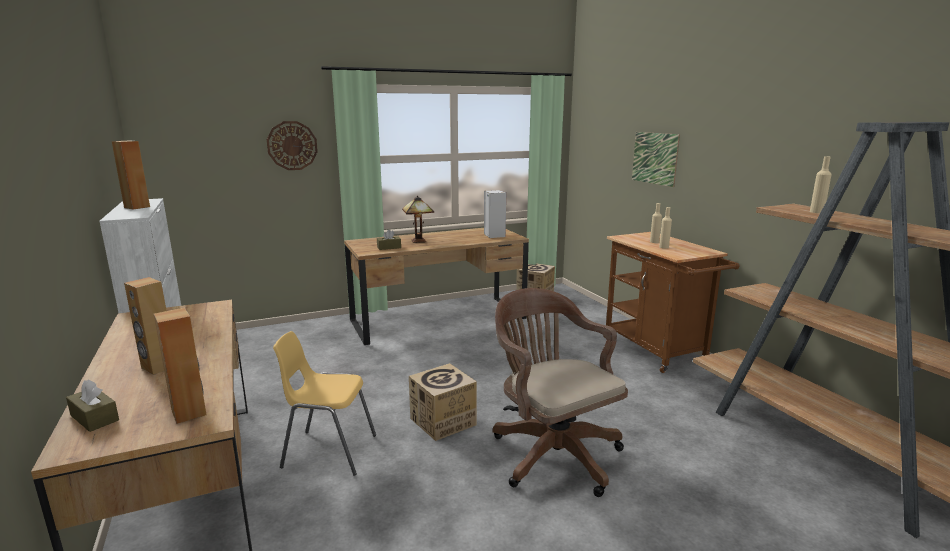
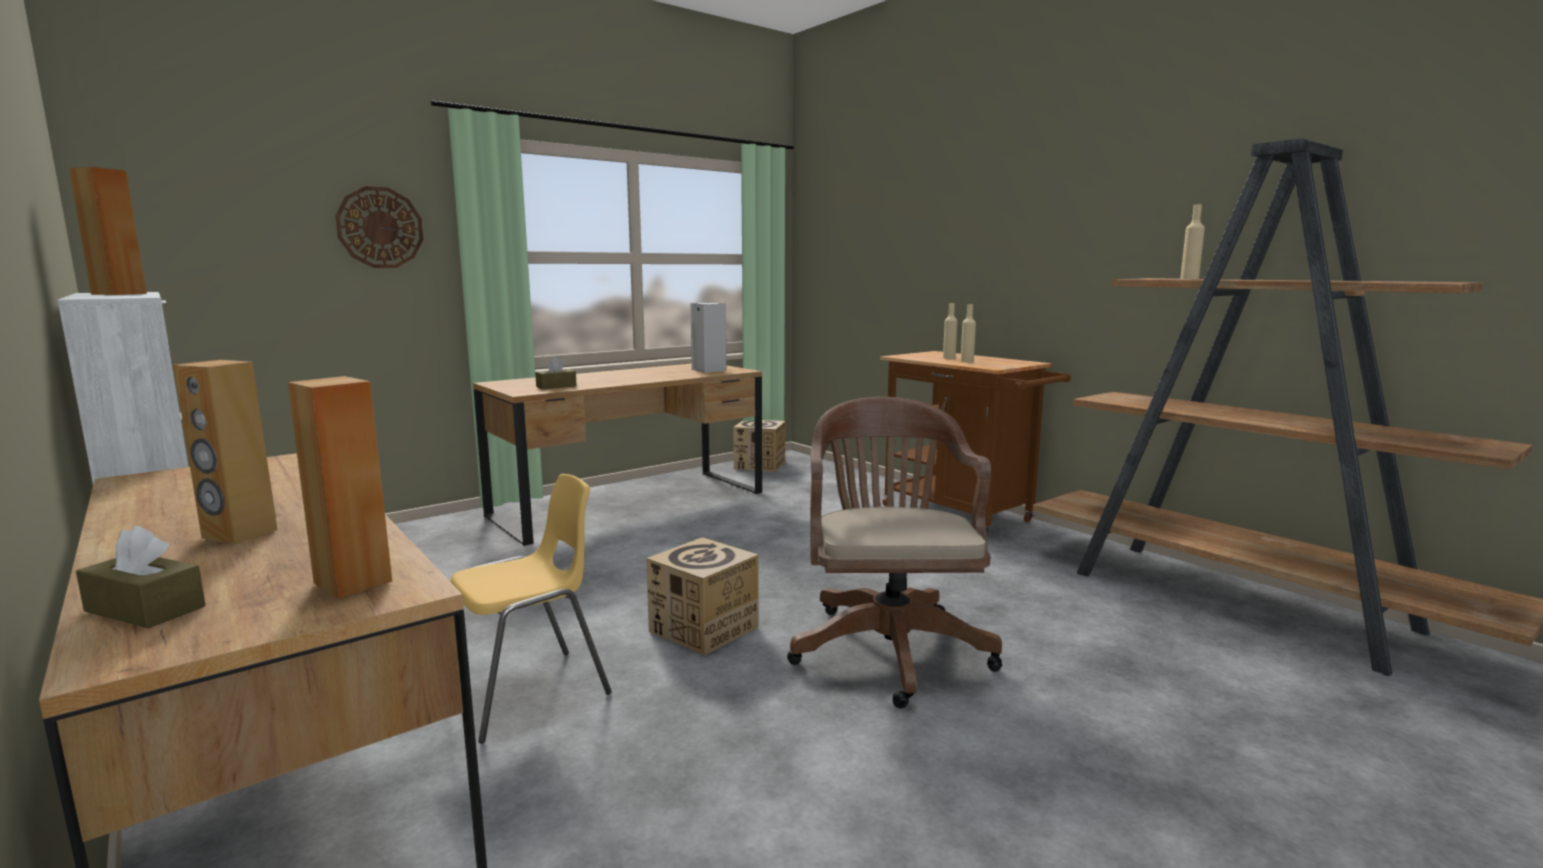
camera: 15 degrees left, 5 degrees down
yellow chair [273,331,376,476] -> yellow chair turned 150 degrees clockwise [450,474,612,744]
table lamp [402,195,434,243] -> none
brown office chair [493,288,628,497] -> brown office chair turned 45 degrees clockwise [787,397,1002,709]
picture [632,132,680,187] -> none

